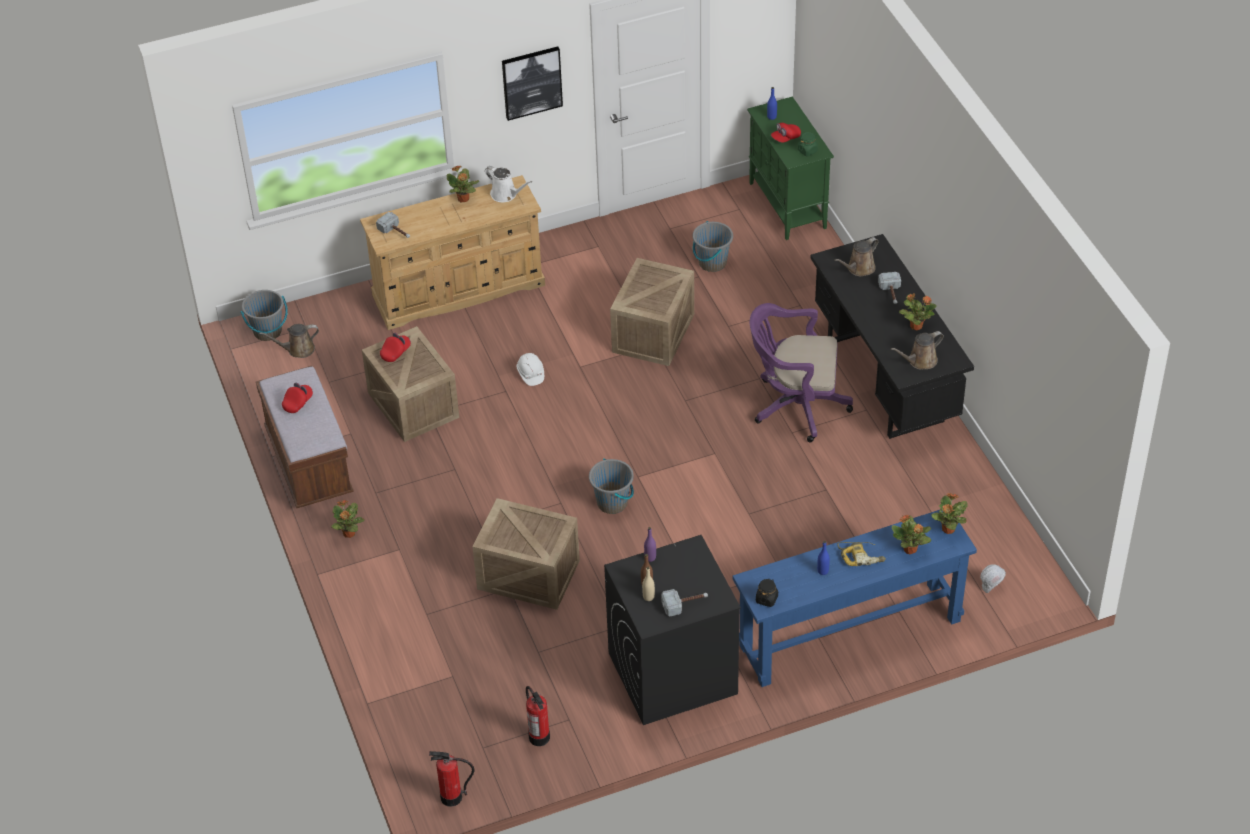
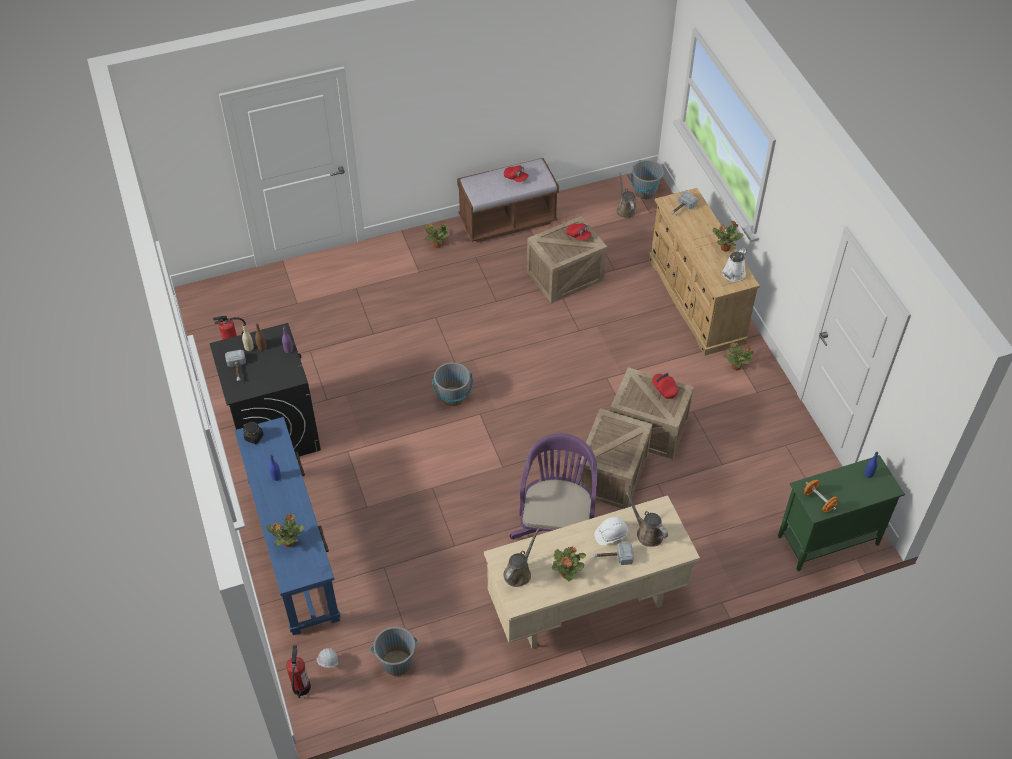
camera: 90 degrees right, 5 degrees up
fire extinguisher [429,751,475,807] -> fire extinguisher moved to [286,645,311,698]
crate [472,498,580,610] -> crate moved to [576,409,652,509]
picture [502,46,563,121] -> none
white hard hat [516,353,544,386] -> white hard hat moved to [594,517,628,545]
grey bucket [693,221,733,272] -> grey bucket moved to [371,627,418,676]
red cap [771,123,801,143] -> red cap moved to [652,373,678,399]
green jar [798,132,818,156] -> orange dumbbell [804,480,838,512]
black desk [810,234,974,439] -> beige desk [484,495,700,648]
power drill [837,542,886,566] -> none
brown watering can [890,331,944,369] -> brown watering can turned 60 degrees clockwise [504,529,539,587]
potted plant [931,493,968,534] -> potted plant moved to [724,342,754,370]

